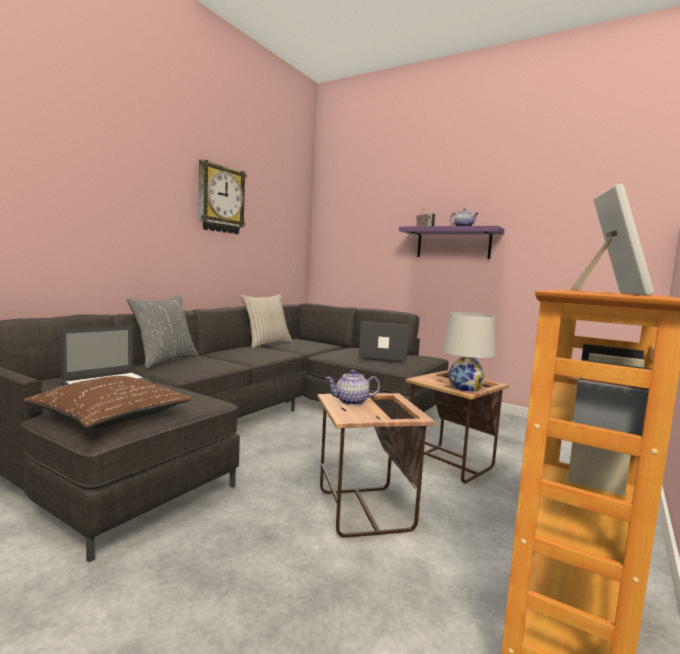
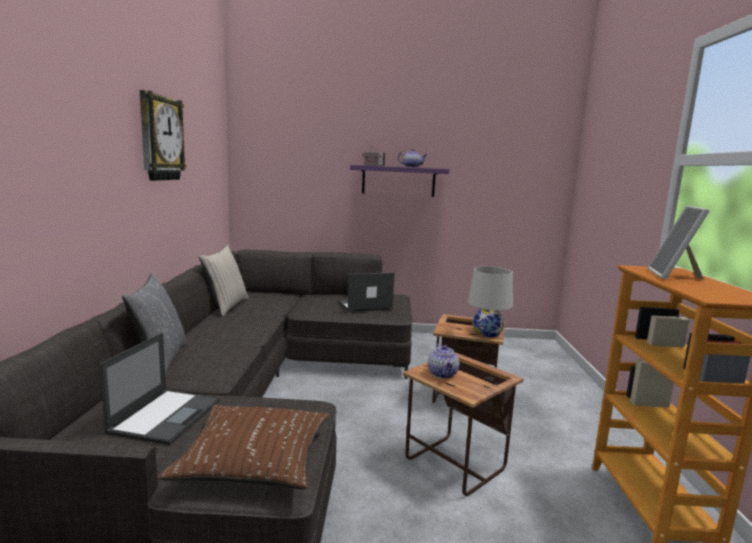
camera: 30 degrees left, 5 degrees up
teapot [326,370,380,405] -> teapot turned 60 degrees counterclockwise [428,343,459,378]
picture frame [571,184,654,295] -> picture frame turned 150 degrees counterclockwise [648,206,710,280]

